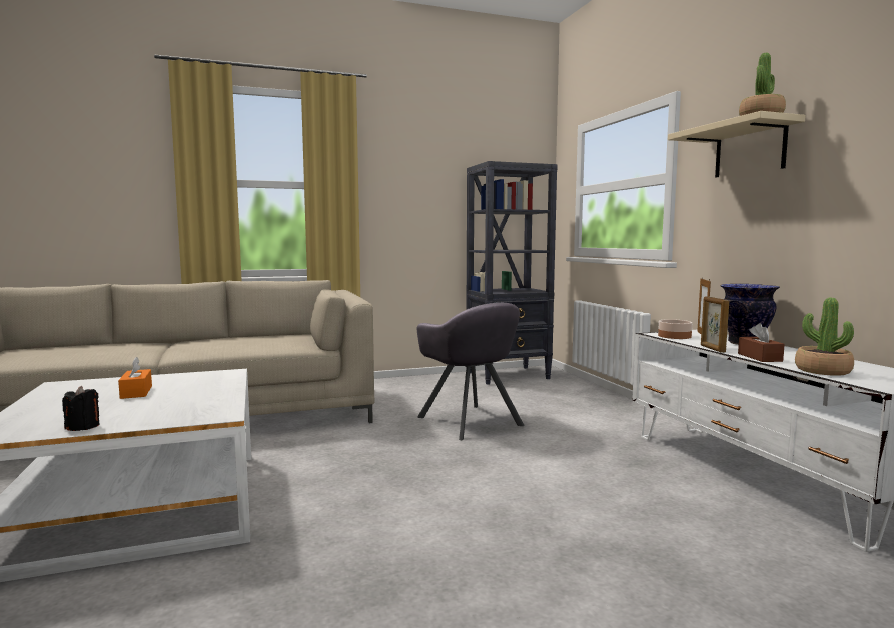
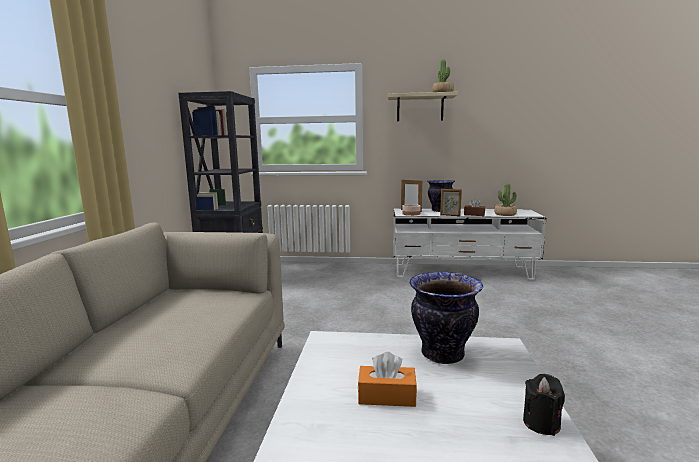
camera: 65 degrees left, 5 degrees up
grey armchair [417,303,525,440] -> none
none -> vase [410,272,483,364]

